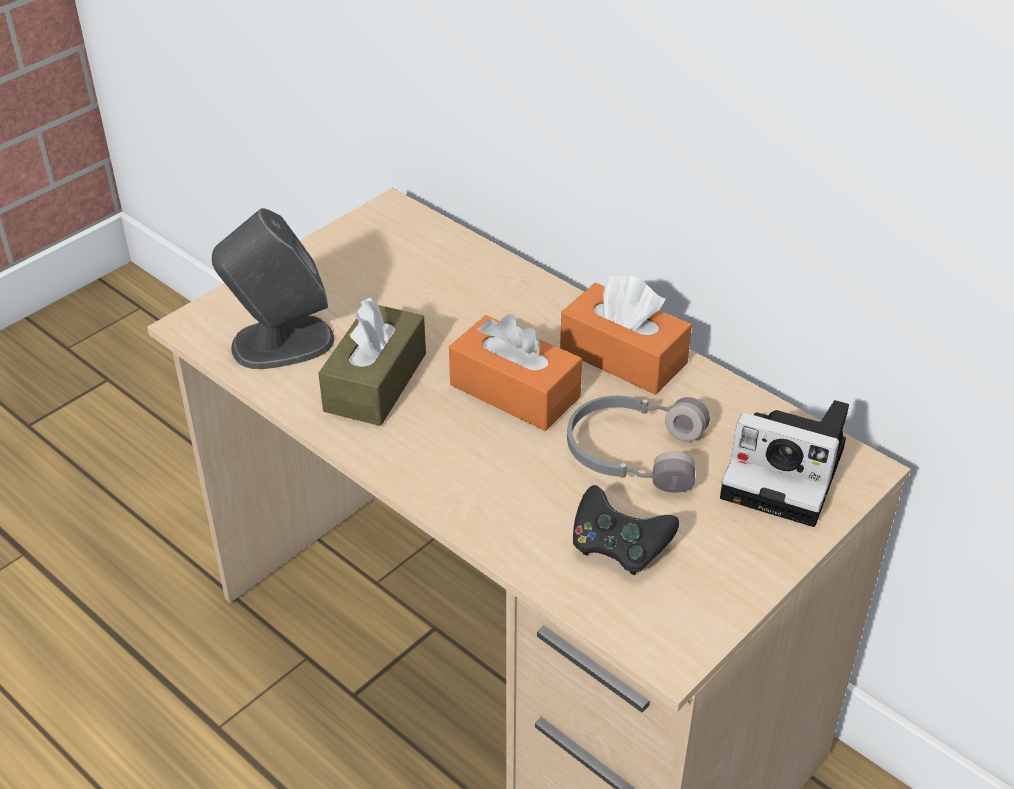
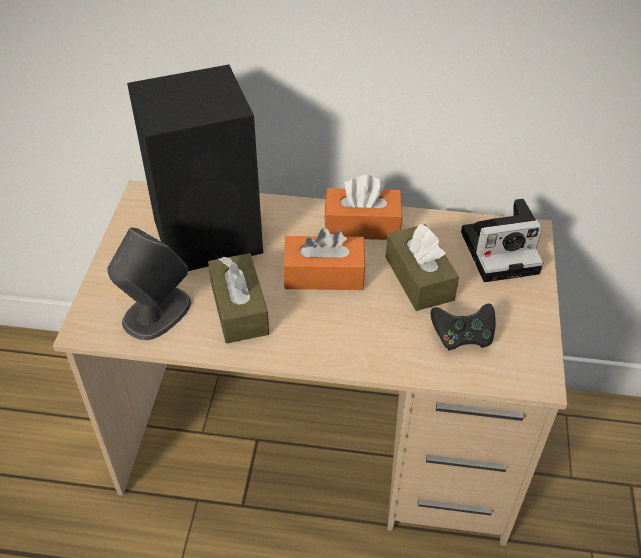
camera: 35 degrees left, 5 degrees up
grey headphones [567,396,710,492] -> brown tissue box [386,223,459,311]
none -> black speaker [127,64,263,271]

